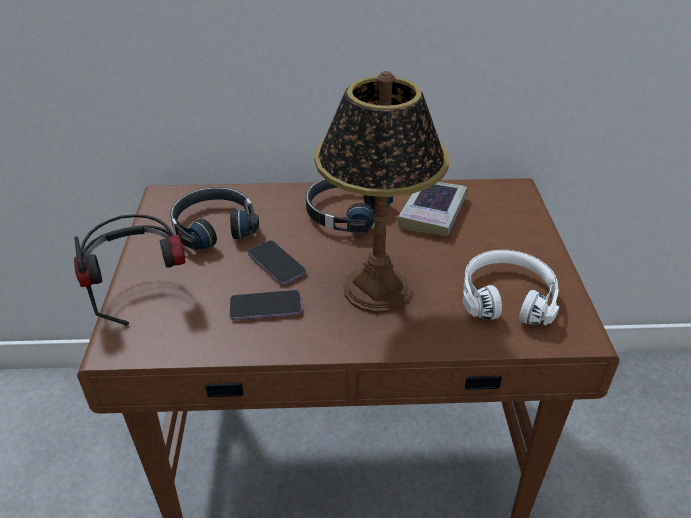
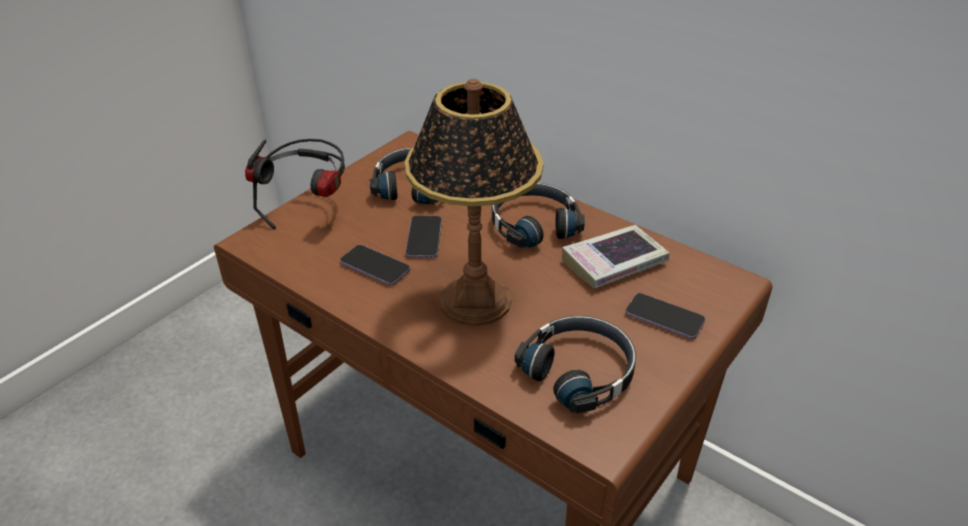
camera: 40 degrees right, 0 degrees up
white headphones [463,250,560,325] -> black headphones [515,316,636,413]
none -> phone [625,293,705,339]

